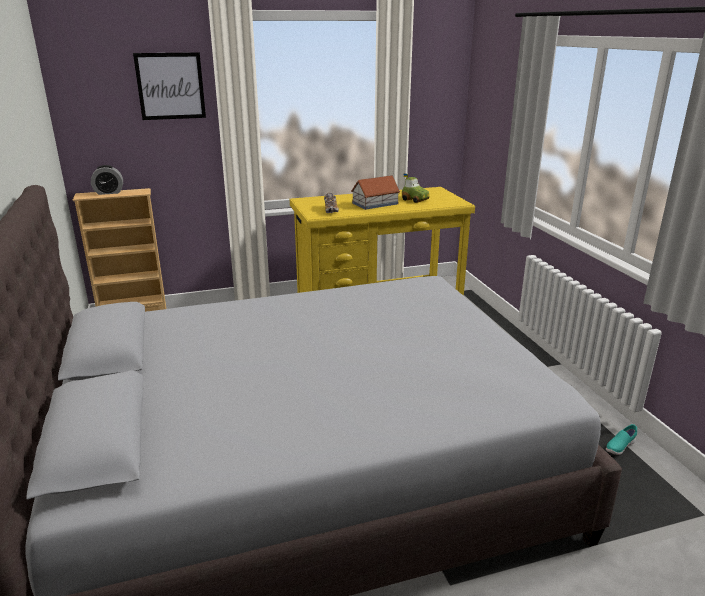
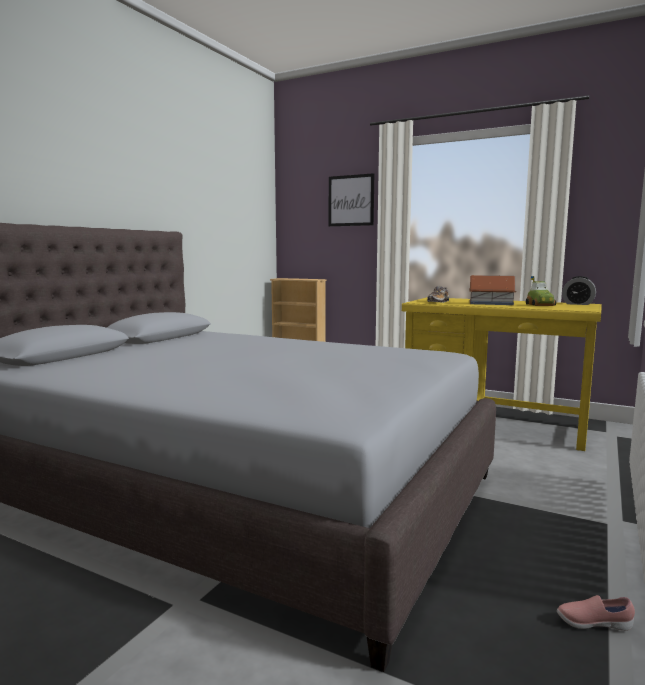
camera: 45 degrees right, 15 degrees down
alarm clock [91,165,123,195] -> alarm clock moved to [562,276,596,305]
turquoise shoe [606,424,637,455] -> pink shoe [557,595,635,631]

